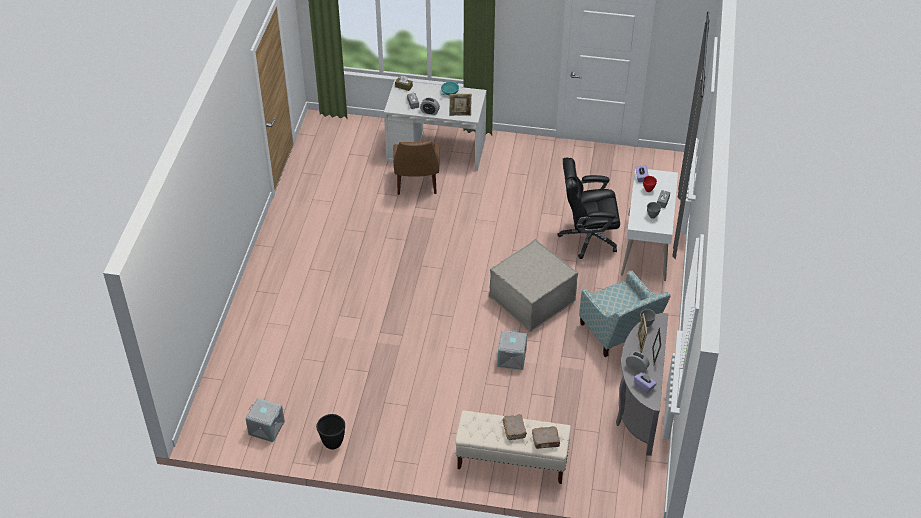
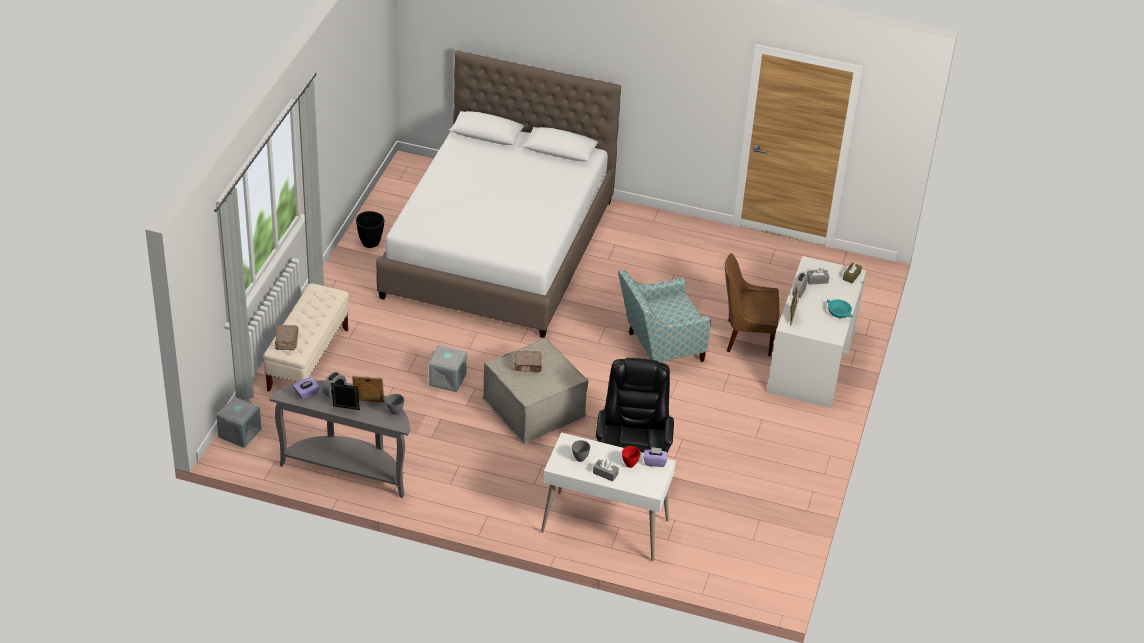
camera: 95 degrees right, 5 degrees down
grey storage box [245,398,285,442] -> grey storage box moved to [216,397,262,448]
brown book [502,414,527,440] -> brown book moved to [514,351,542,372]
armchair [579,270,671,357] -> armchair moved to [618,269,711,362]
none -> white bed [376,51,621,338]

